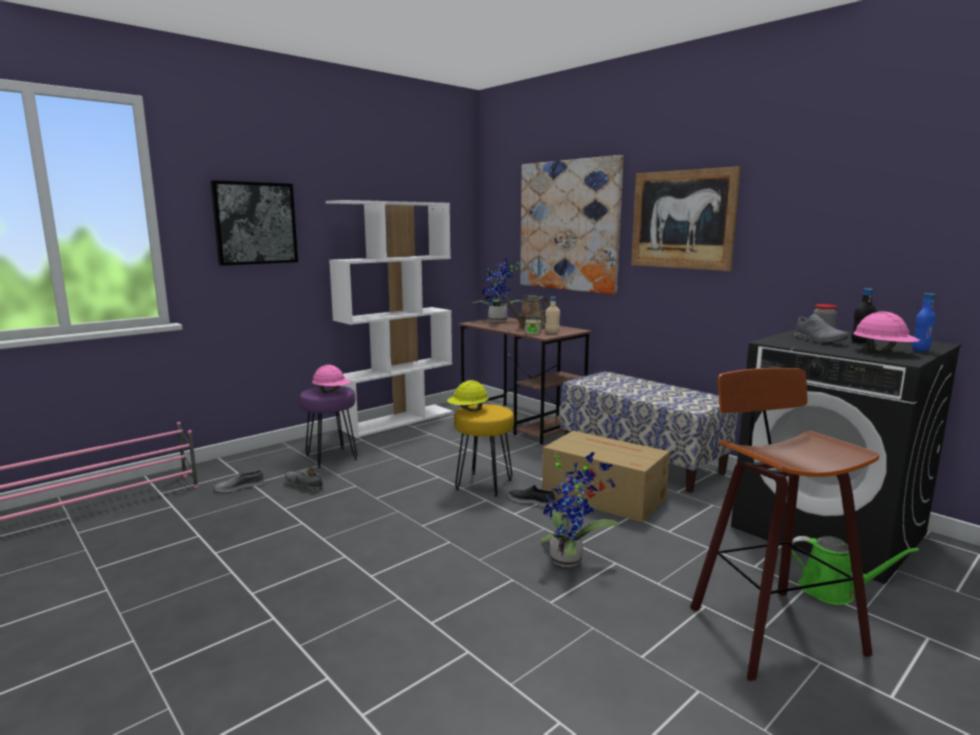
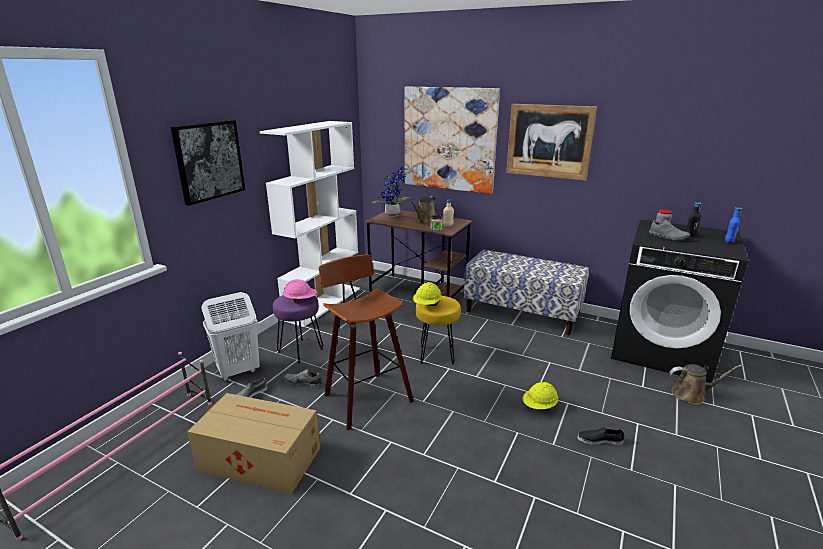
camera: 20 degrees left, 10 degrees up
black shoe [508,485,555,507] -> black shoe moved to [578,427,624,445]
potted plant [541,451,618,567] -> yellow hard hat [523,382,559,411]
cardboard box [542,431,670,522] -> cardboard box moved to [187,393,320,494]
stool [690,368,879,681] -> stool moved to [319,254,414,431]
green watering can [791,536,919,605] -> brown watering can [669,364,743,404]
pink hard hat [853,312,920,352] -> none
none -> white laundry basket [202,292,260,381]

